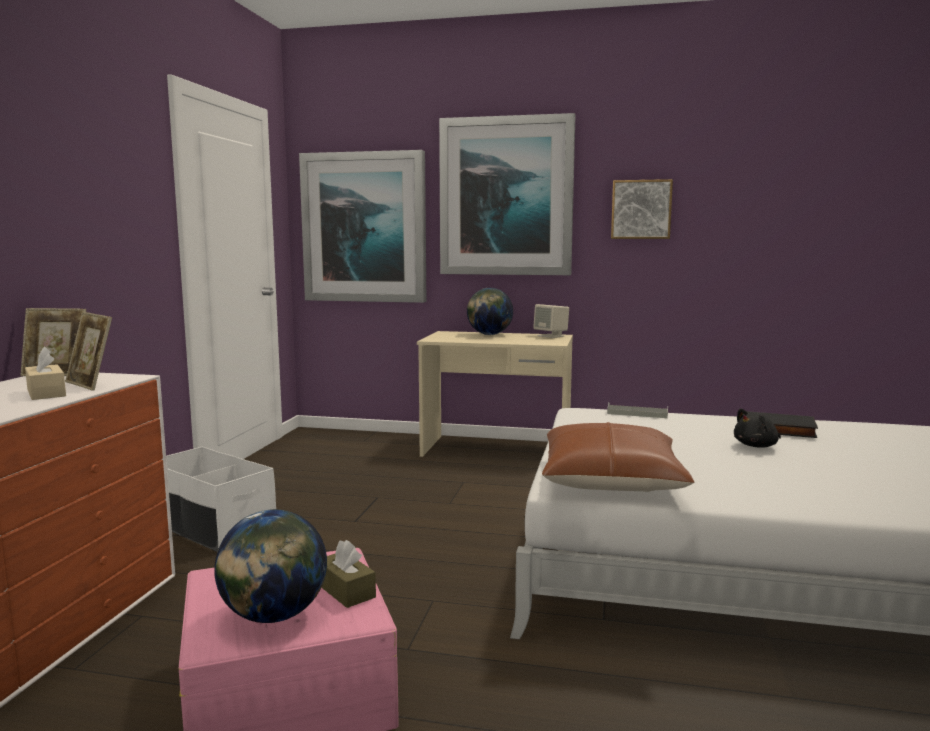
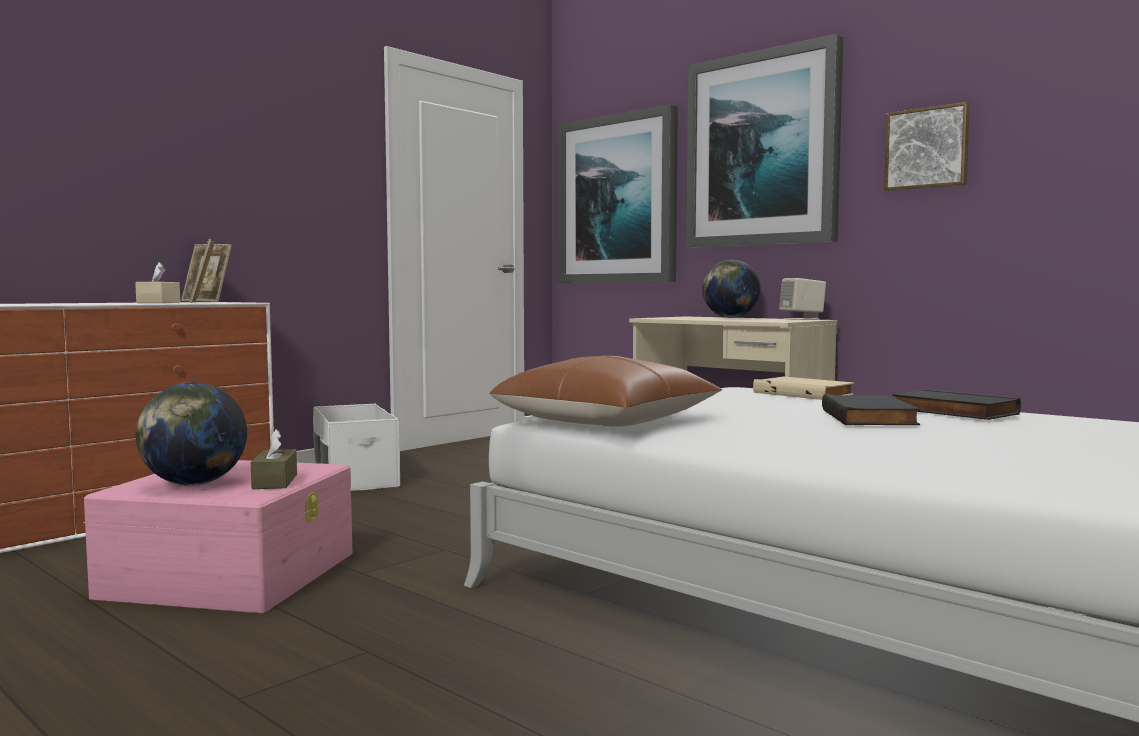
camera: 30 degrees right, 5 degrees down
grey tray [607,402,668,418] -> beige book [753,377,854,400]
black plush toy [734,409,781,447] -> black book [822,394,920,425]

